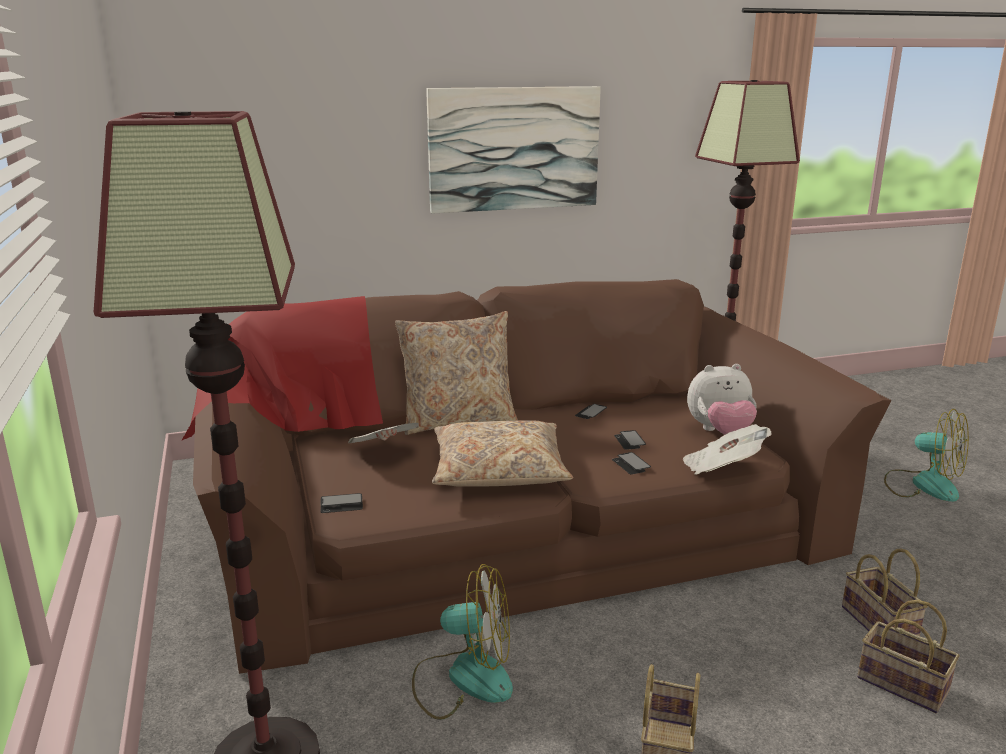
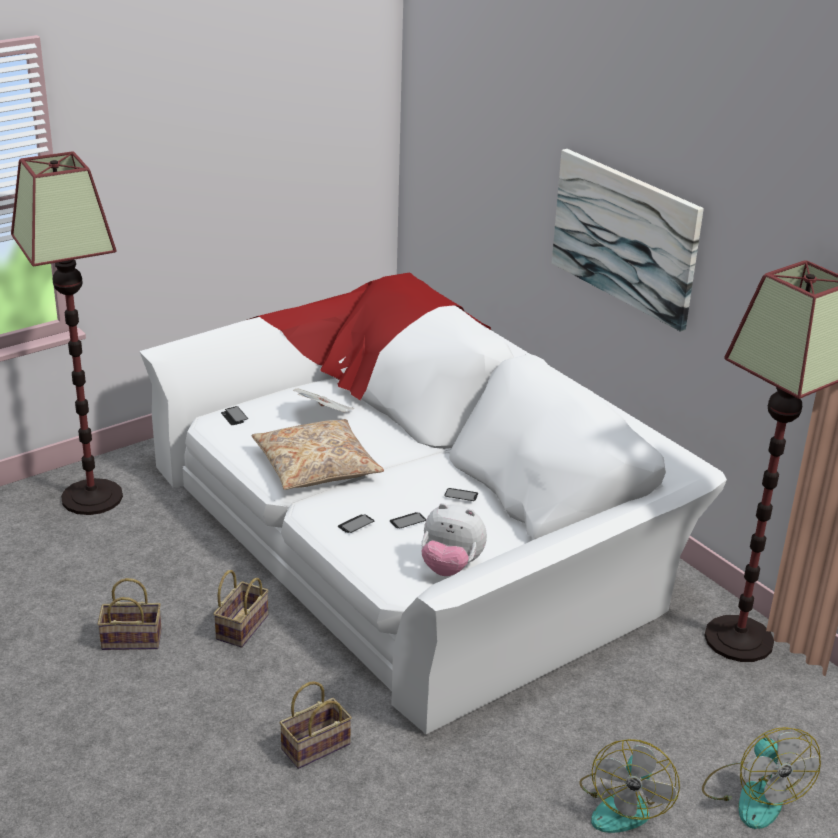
camera: 70 degrees right, 10 degrees up
brown sofa [181,279,892,674] -> white sofa [139,272,727,734]
beige pillow [395,311,518,435] -> none
fan [412,564,513,720] -> fan moved to [702,727,821,829]
newspaper [683,424,771,475] -> none
plush toy [687,364,757,435] -> plush toy turned 45 degrees counterclockwise [421,503,487,576]
basket [857,600,960,713] -> basket moved to [213,570,269,648]

